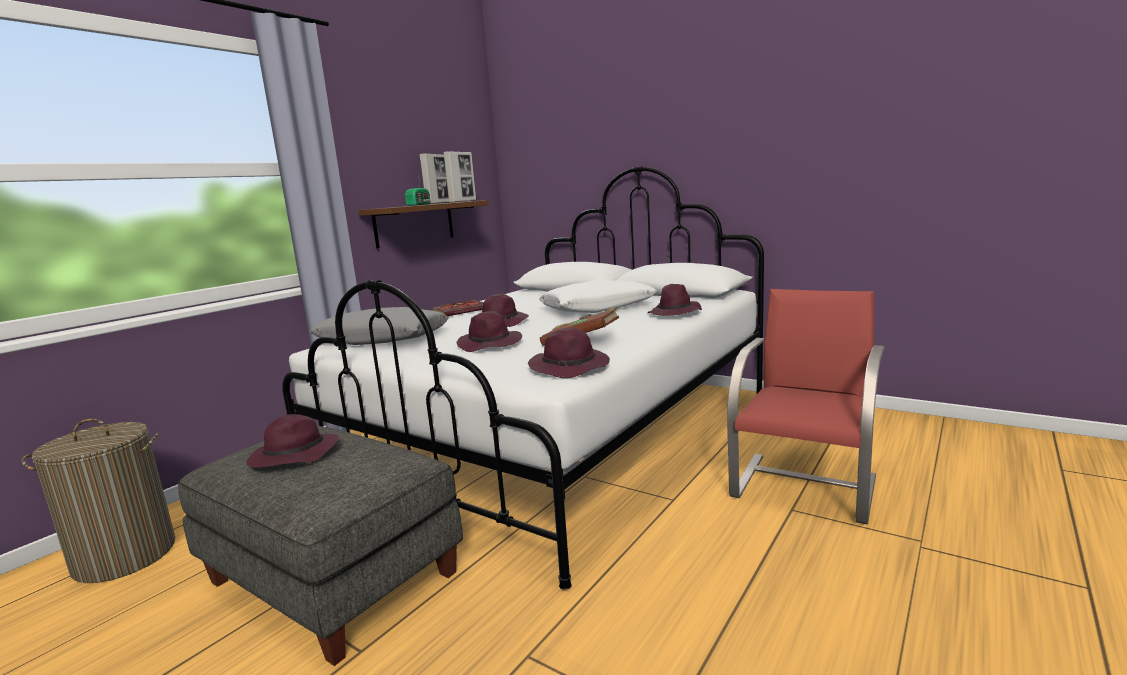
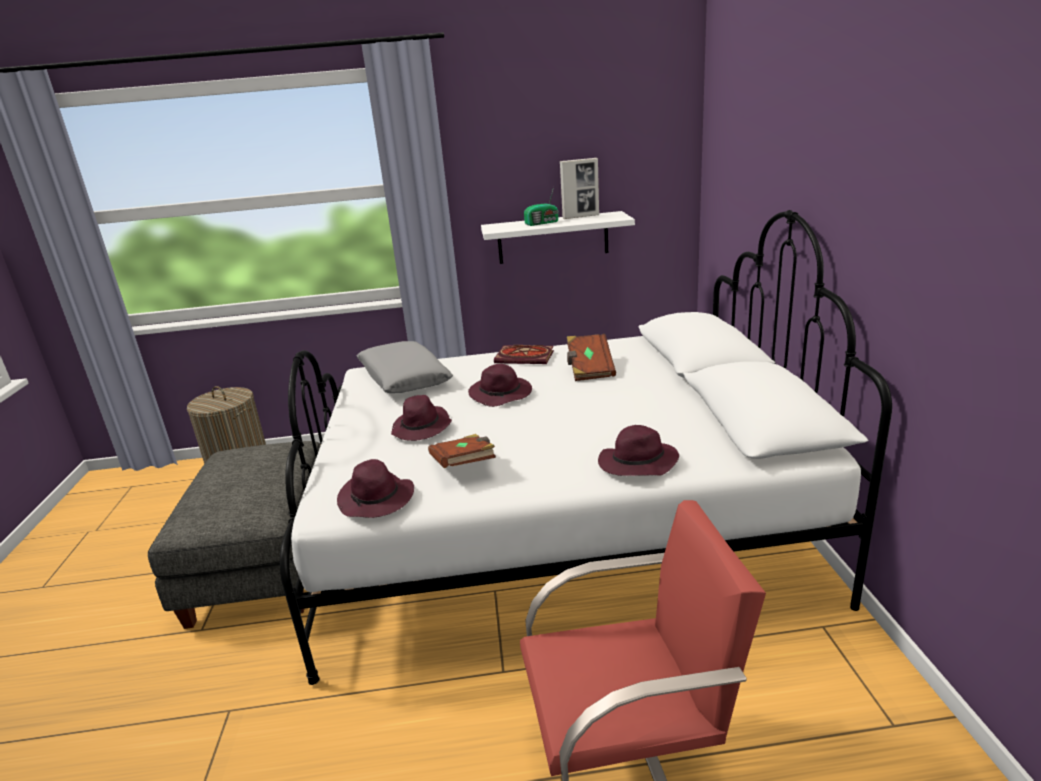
camera: 50 degrees right, 10 degrees up
purple hat [246,414,339,468] -> none
brown shelf [358,200,489,248] -> white shelf [481,211,635,264]
picture frame [444,151,476,202] -> none
white pillow [539,280,657,313] -> none
none -> brown book [567,334,616,381]

